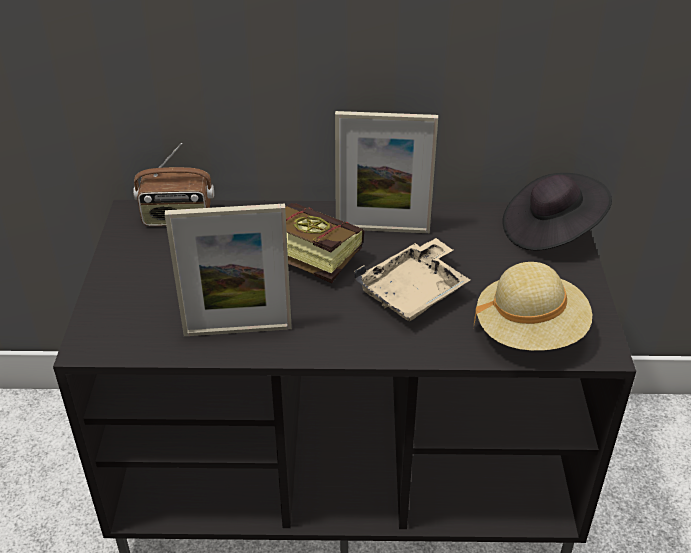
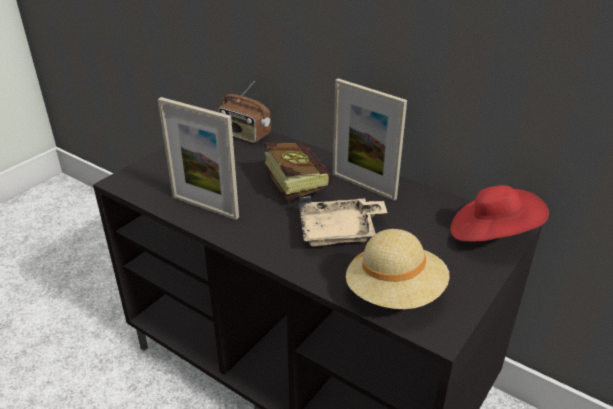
camera: 35 degrees right, 5 degrees down
black hat [502,173,612,251] -> red hat [450,185,549,242]

